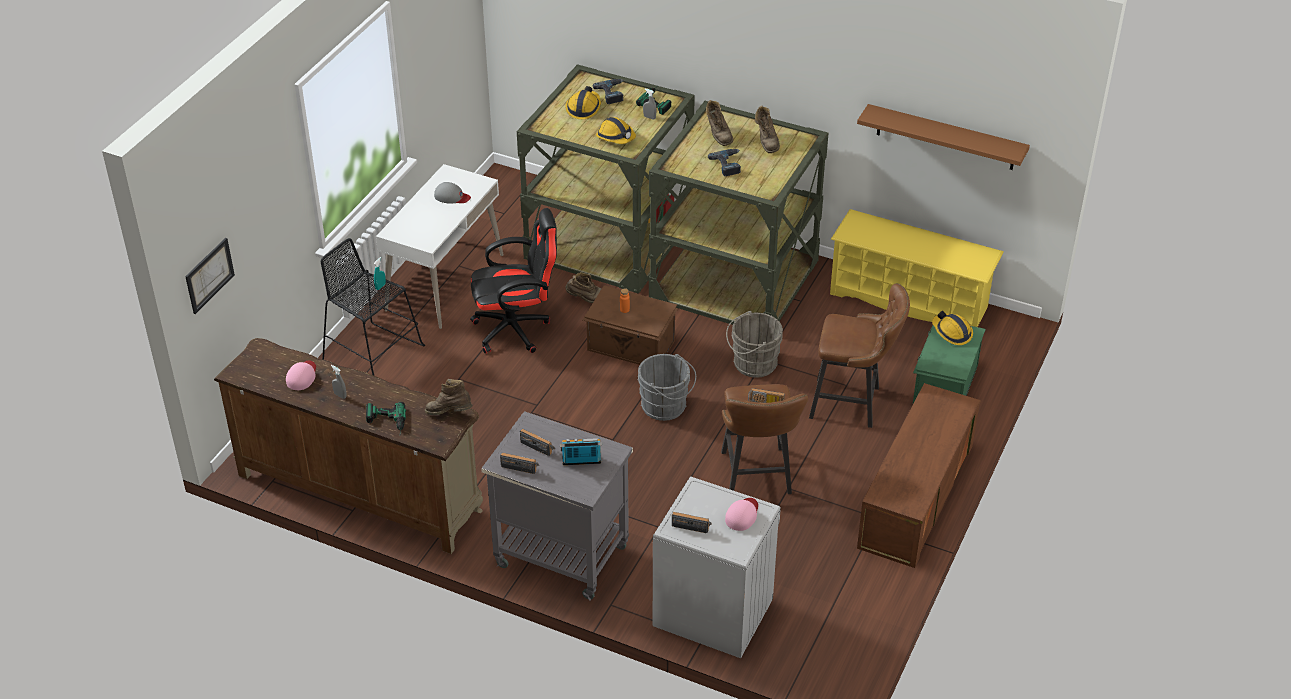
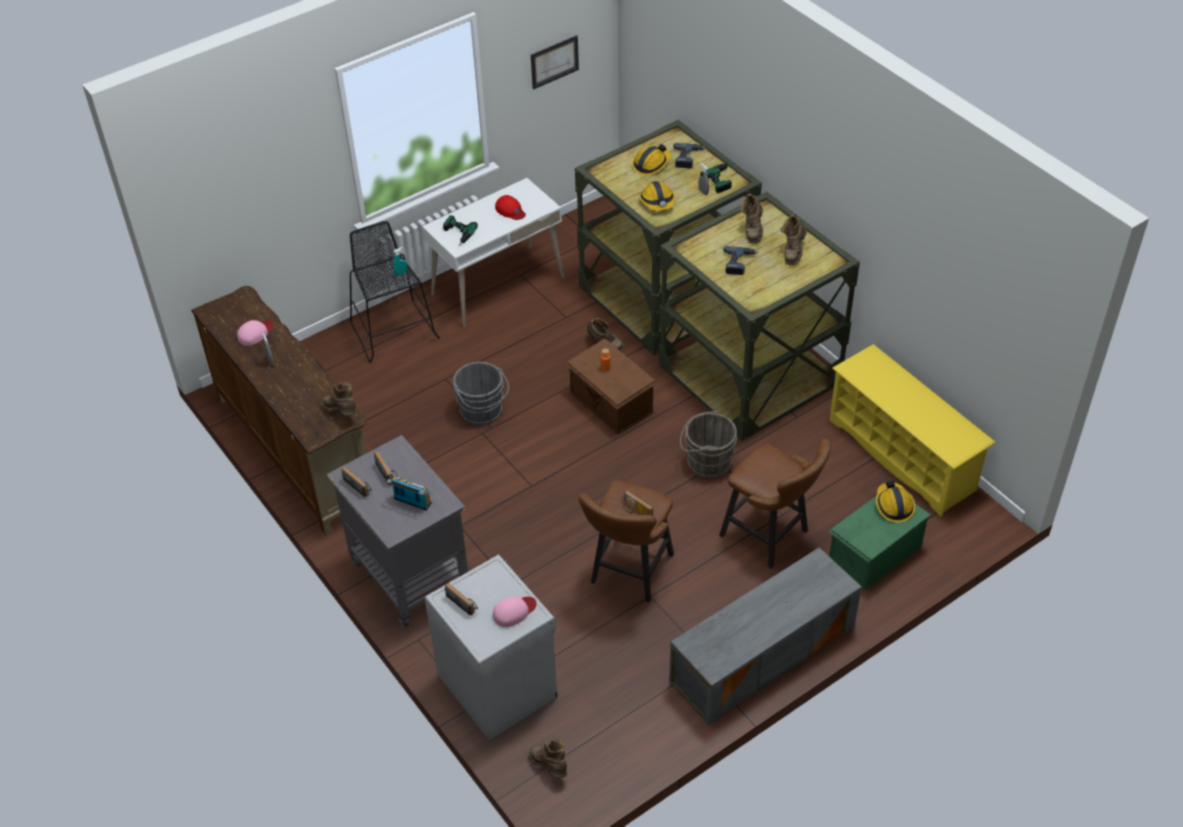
camera: 30 degrees right, 5 degrees up
picture [185,238,235,314] -> picture moved to [531,35,579,89]
power drill [366,402,406,432] -> power drill moved to [443,215,478,247]
grey cap [434,182,471,204] -> red cap [495,195,526,220]
black office chair [470,208,557,354] -> none
grey bucket [638,354,696,421] -> grey bucket moved to [453,362,509,425]
brown shelf [857,104,1030,170] -> none
brown bench [857,383,981,568] -> grey bench [669,547,862,725]
none -> brown boot [528,738,567,778]

